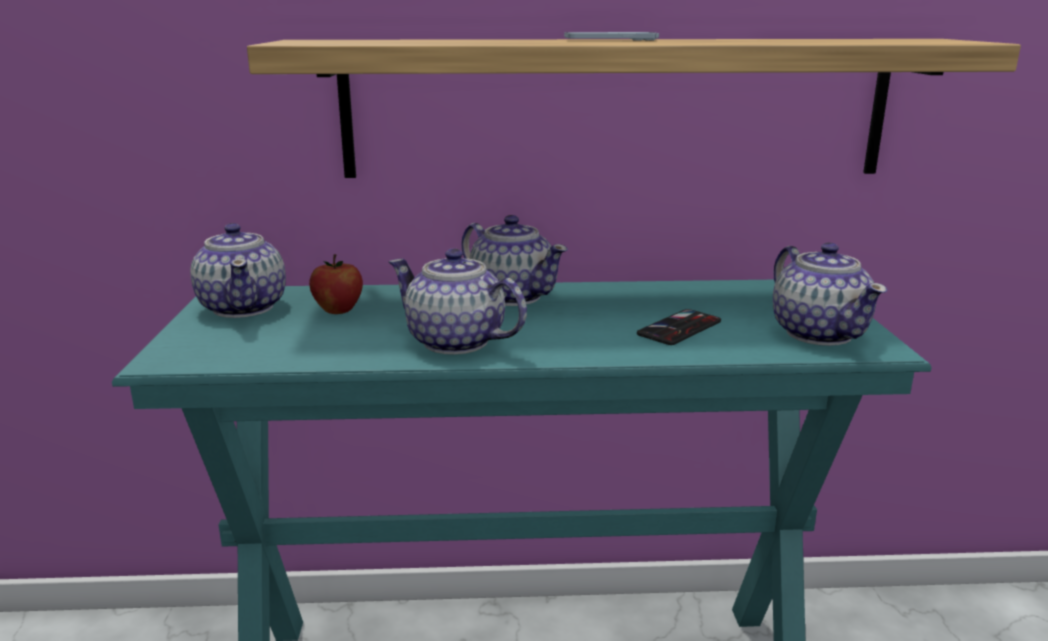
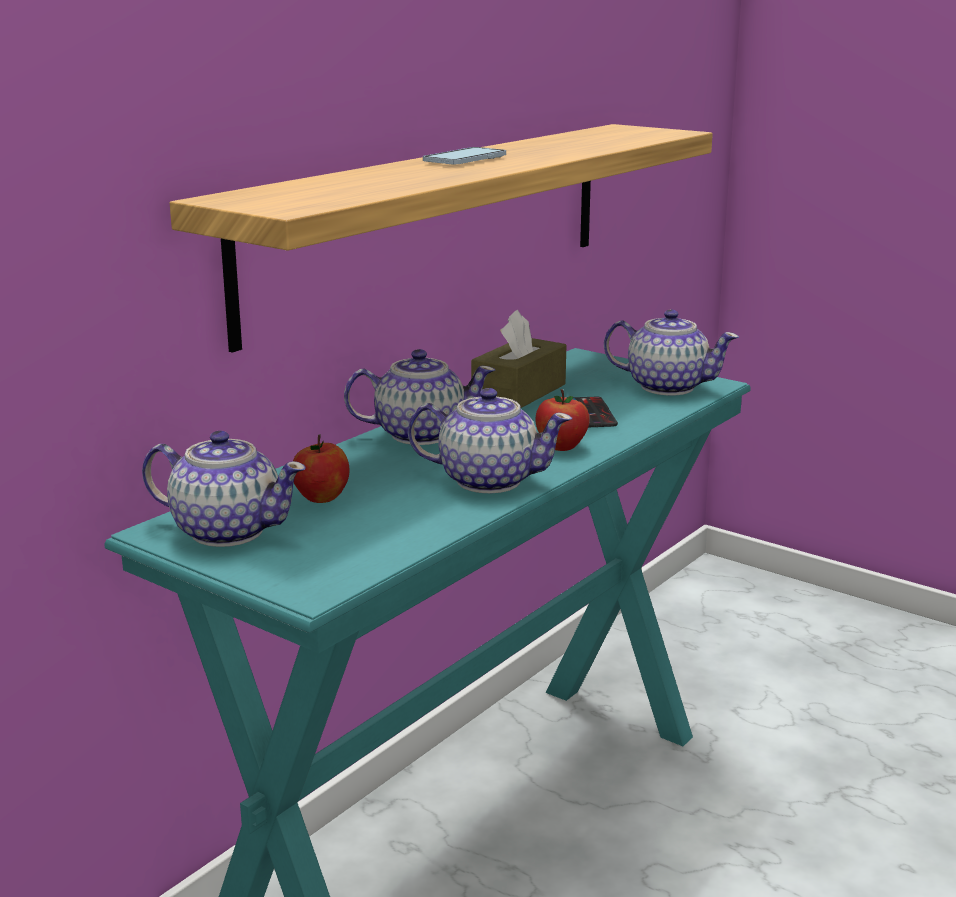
camera: 50 degrees left, 0 degrees up
teapot [388,249,527,355] -> teapot turned 150 degrees counterclockwise [408,388,572,493]
none -> brown tissue box [471,310,566,408]
none -> apple [535,389,590,451]

